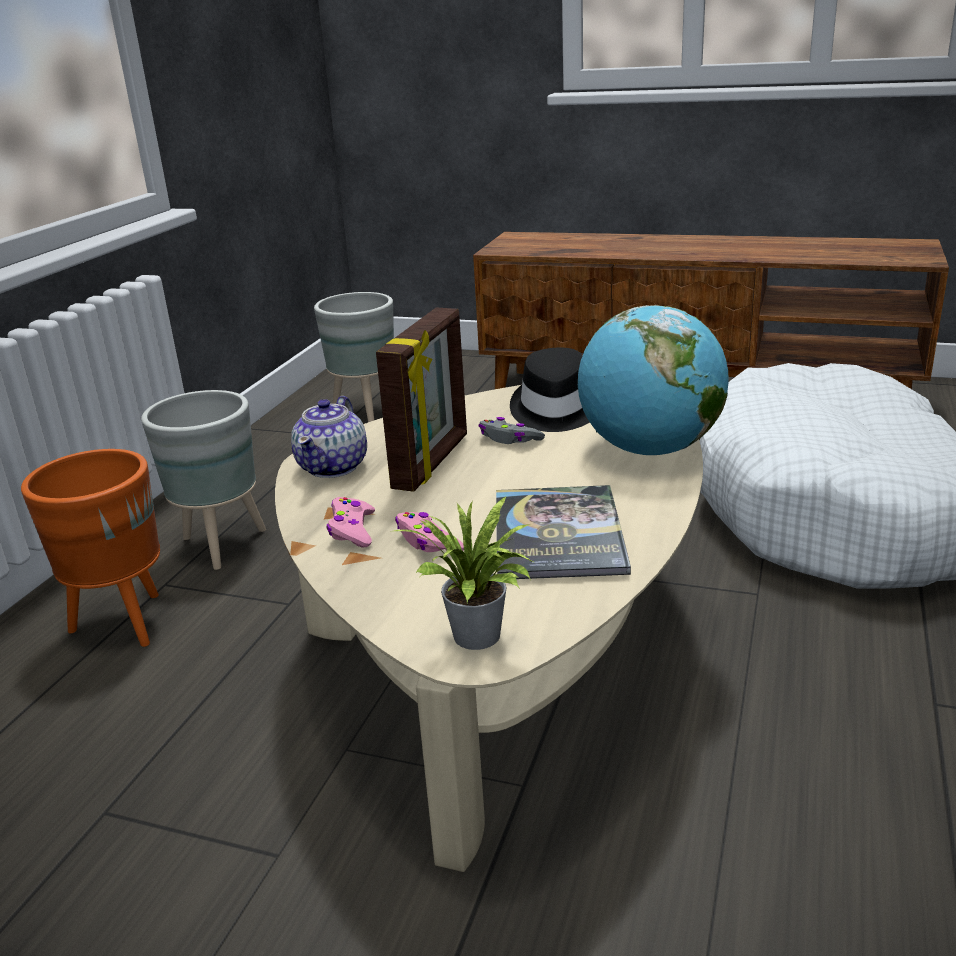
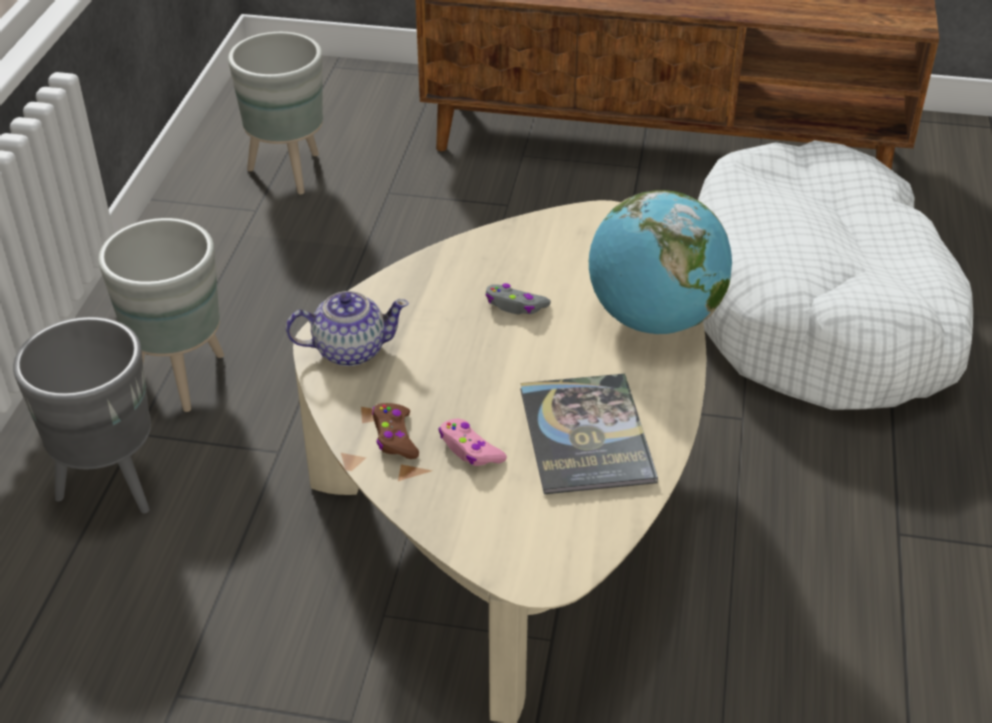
camera: 10 degrees left, 15 degrees up
orange planter [21,449,160,647] -> grey planter [13,317,151,513]
teapot [291,396,367,478] -> teapot turned 105 degrees counterclockwise [286,291,409,366]
pink game controller [327,497,375,548] -> brown game controller [372,403,419,459]
picture frame [376,308,467,492] -> none
potted plant [394,496,533,650] -> none
black hat [510,348,590,432] -> none

